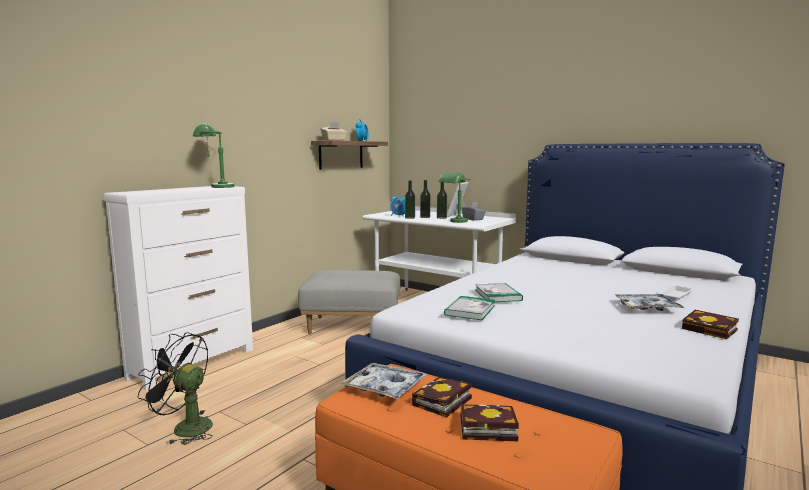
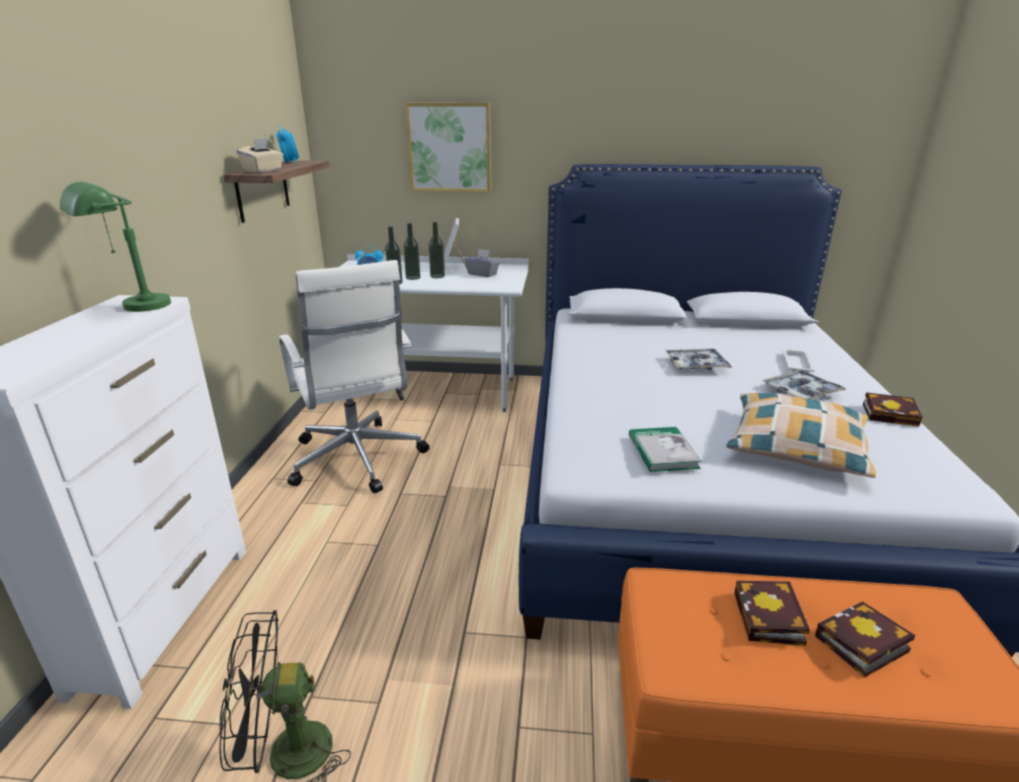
camera: 30 degrees left, 15 degrees up
grey ottoman [298,270,400,335] -> white office chair [279,260,430,493]
tray [340,363,428,399] -> tray moved to [665,349,732,370]
green table lamp [438,172,471,223] -> none
book [475,283,523,302] -> none
none -> picture [405,103,491,192]
none -> pillow [726,393,876,478]

